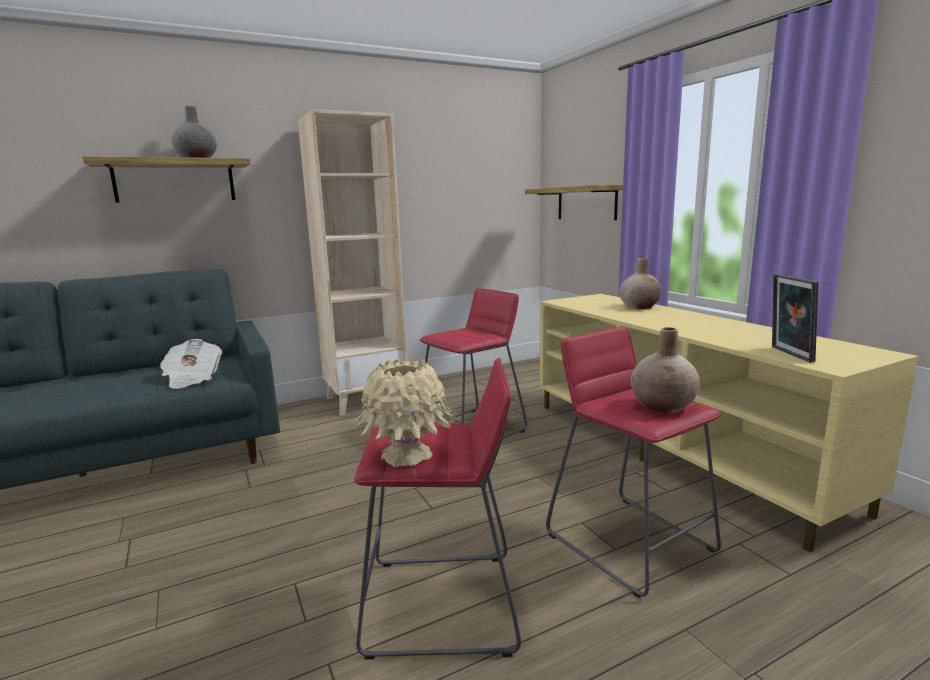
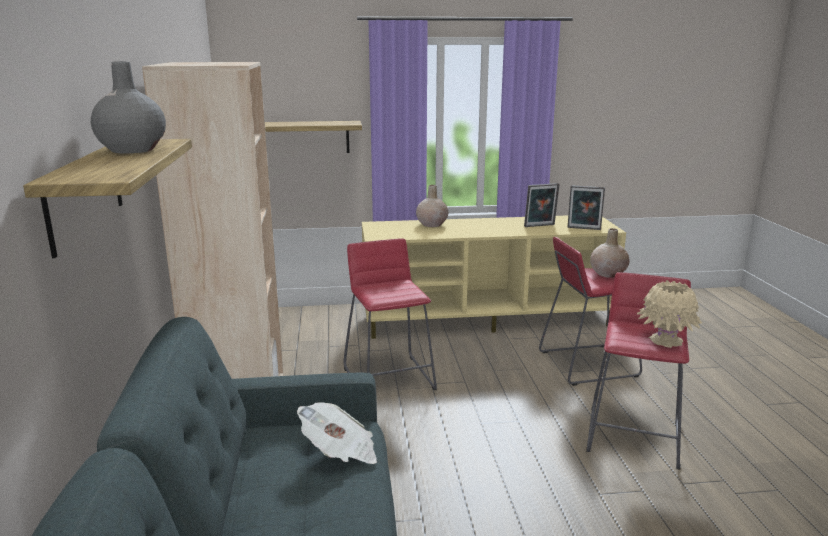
camera: 70 degrees left, 5 degrees up
none -> picture frame [524,183,560,227]

